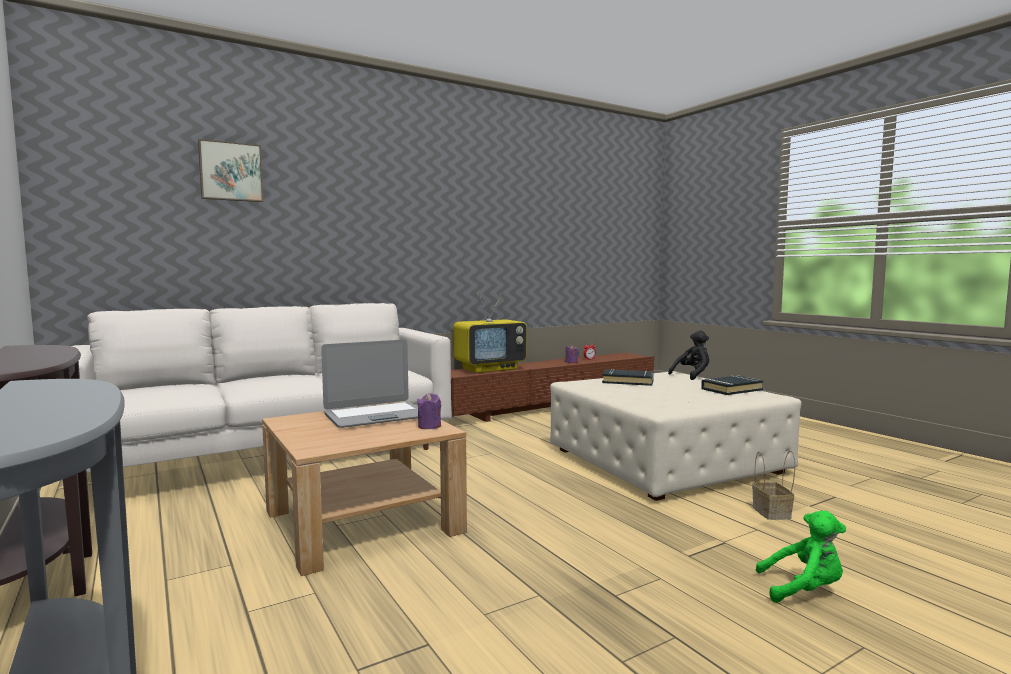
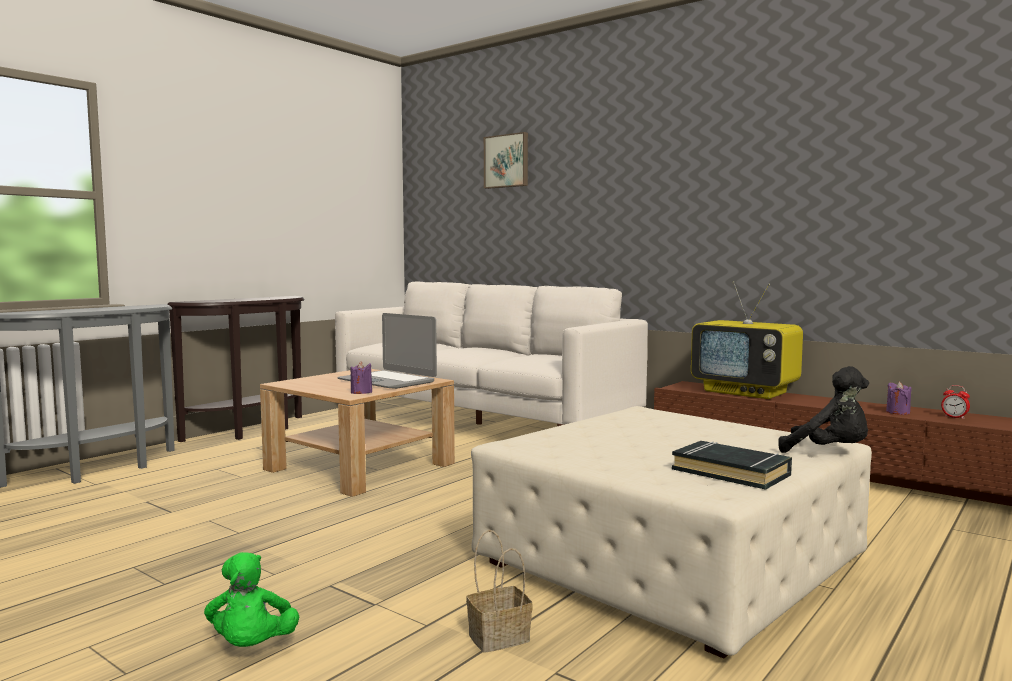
camera: 70 degrees right, 0 degrees up
black book [602,369,654,386] -> none

